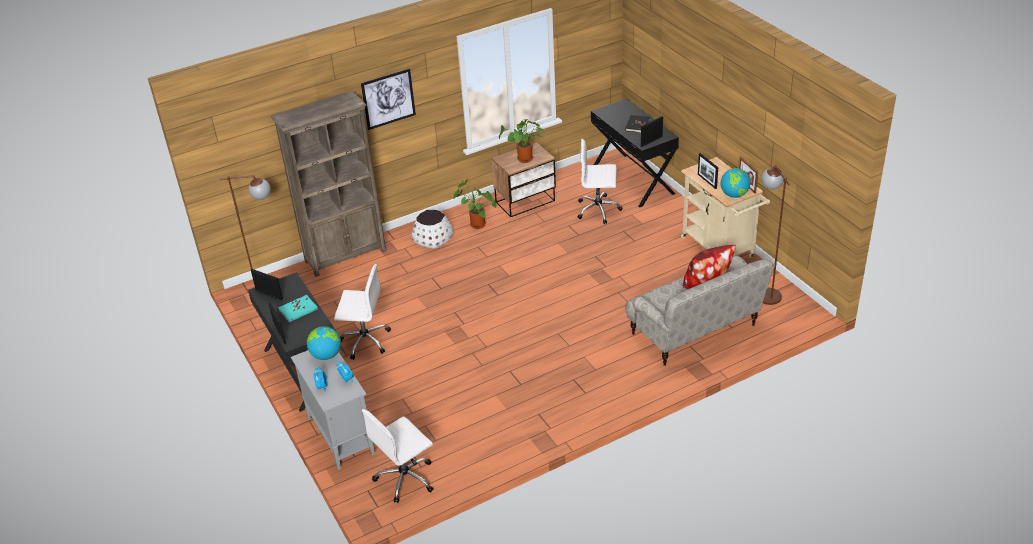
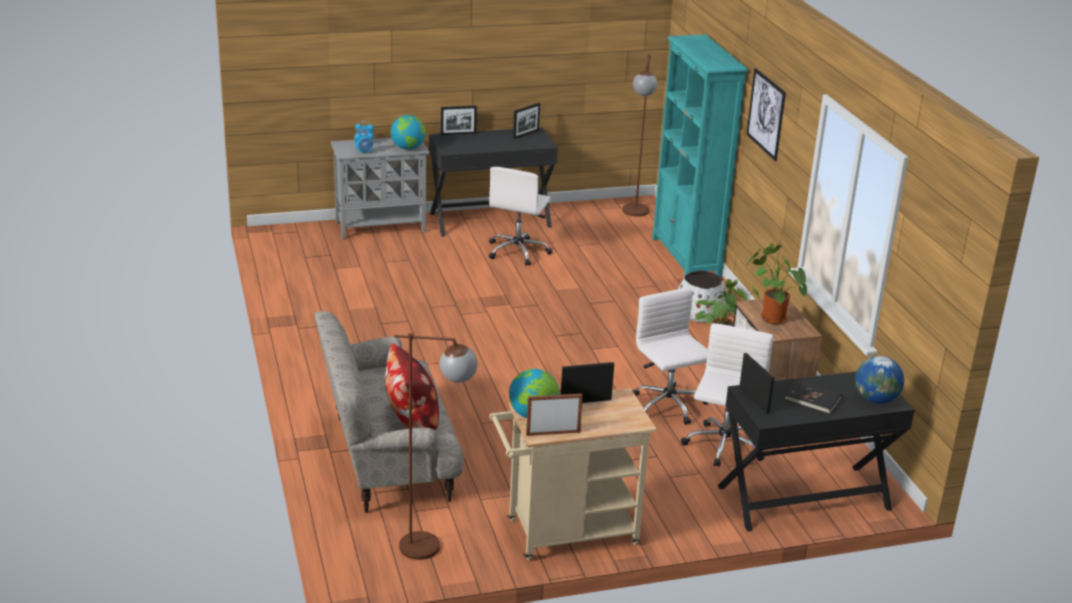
camera: 100 degrees right, 10 degrees down
brown bookcase [271,91,387,277] -> turquoise bookcase [652,34,748,278]
turquoise book [278,295,318,322] -> none
white office chair [362,409,433,503] -> white office chair moved to [633,288,708,425]
none -> globe [855,356,904,404]

